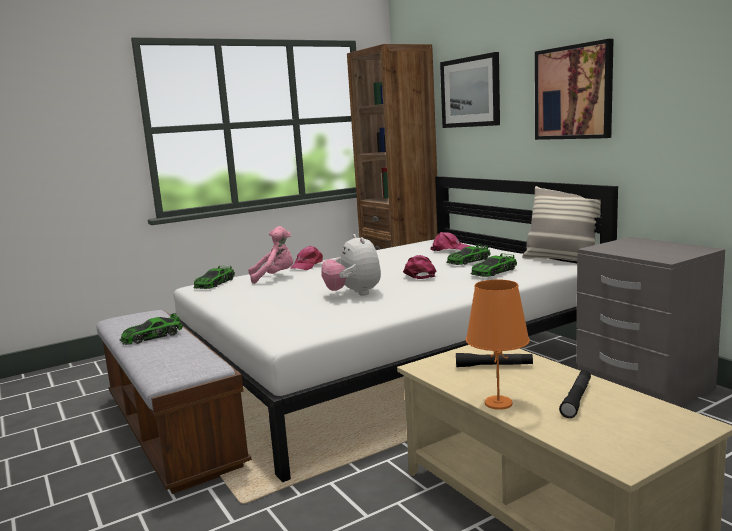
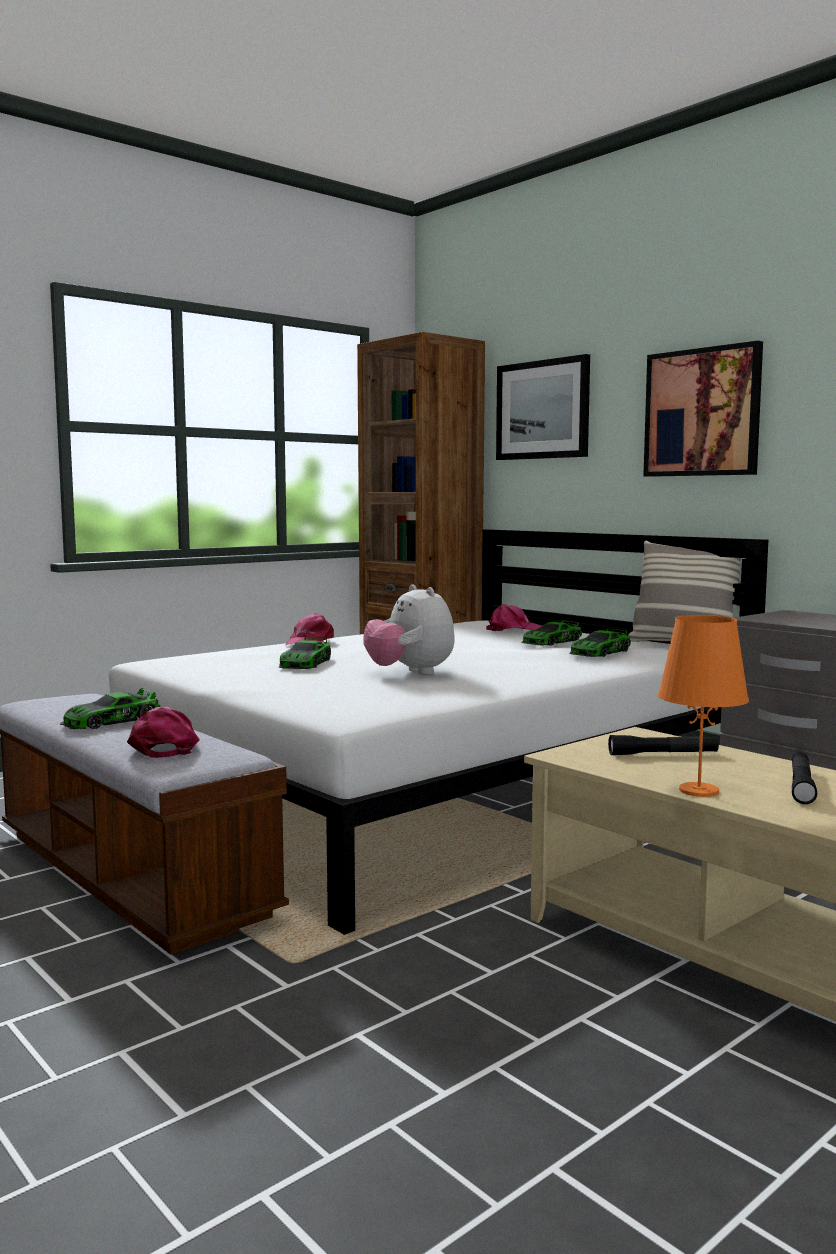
camera: 10 degrees left, 5 degrees down
toy car [193,266,235,289] -> toy car moved to [279,638,331,669]
pink plush toy [248,226,293,284] -> none
pink cap [403,255,436,279] -> pink cap moved to [127,707,200,758]

